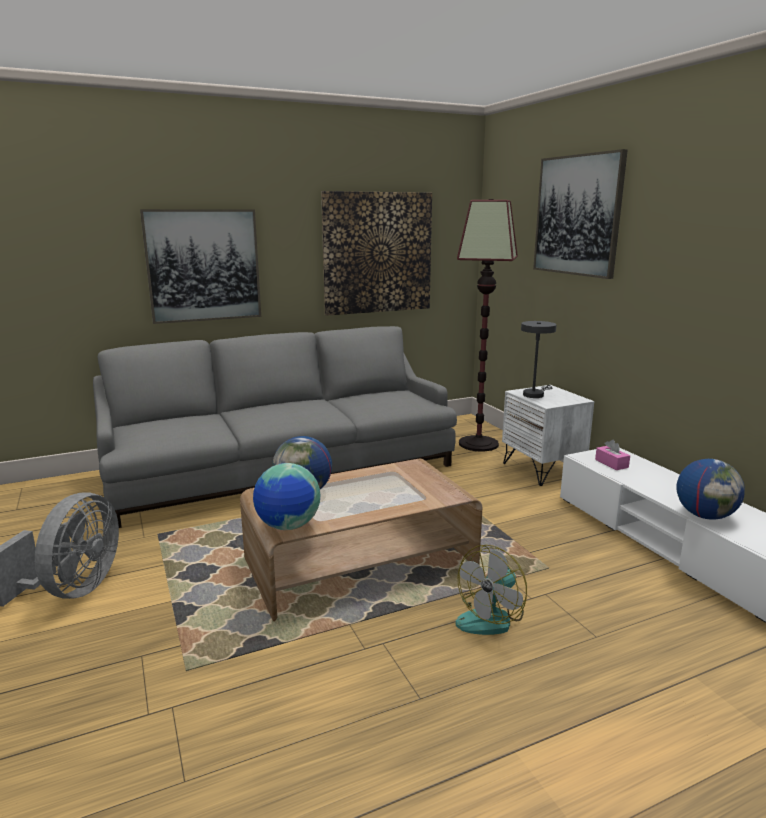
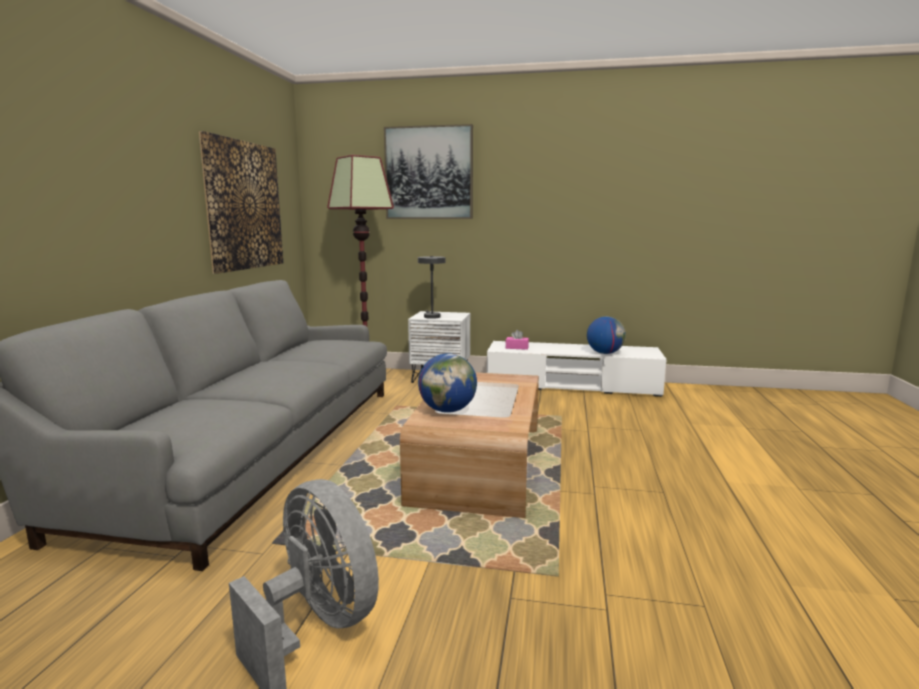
camera: 55 degrees left, 5 degrees down
picture [140,209,261,324] -> none
globe [253,463,320,530] -> none
fan [456,545,527,635] -> none

